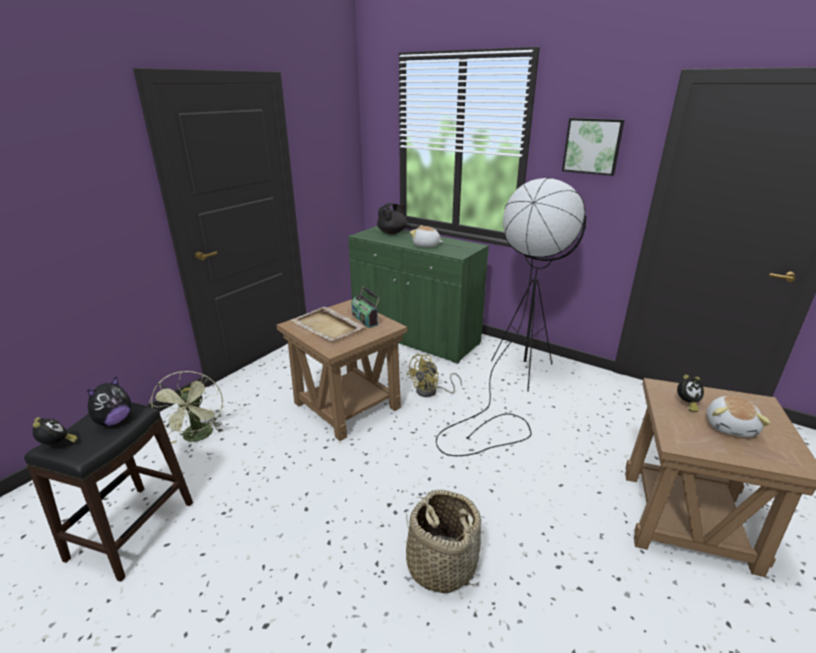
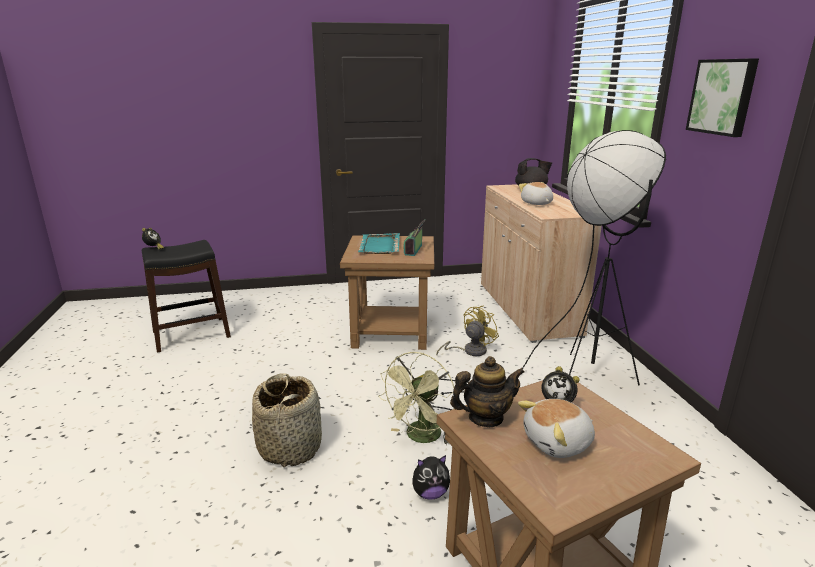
camera: 45 degrees right, 5 degrees down
plush toy [88,376,131,426] -> plush toy moved to [413,455,450,500]
green fan [149,371,223,444] -> green fan moved to [379,352,454,445]
beige tray [291,307,365,341] -> turquoise tray [358,233,400,254]
green cabinet [348,226,489,364] -> beige cabinet [481,184,602,343]
yellow fan [407,354,462,397] -> yellow fan turned 135 degrees clockwise [436,305,499,356]
none -> teapot [450,356,525,427]

